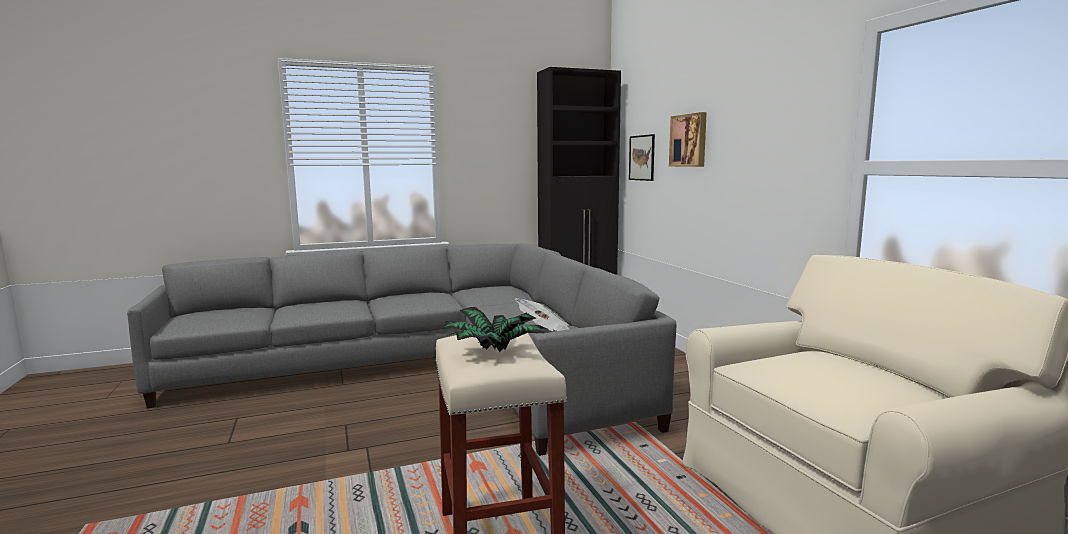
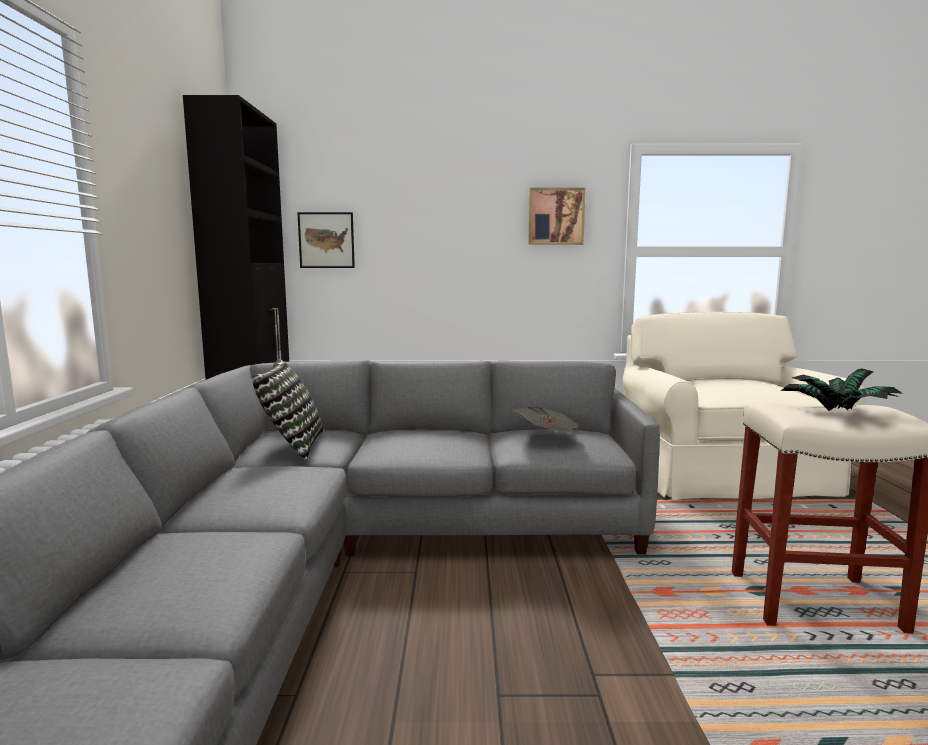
camera: 70 degrees left, 0 degrees up
picture [669,112,707,167] -> picture moved to [528,188,586,245]
none -> pillow [252,359,323,460]

